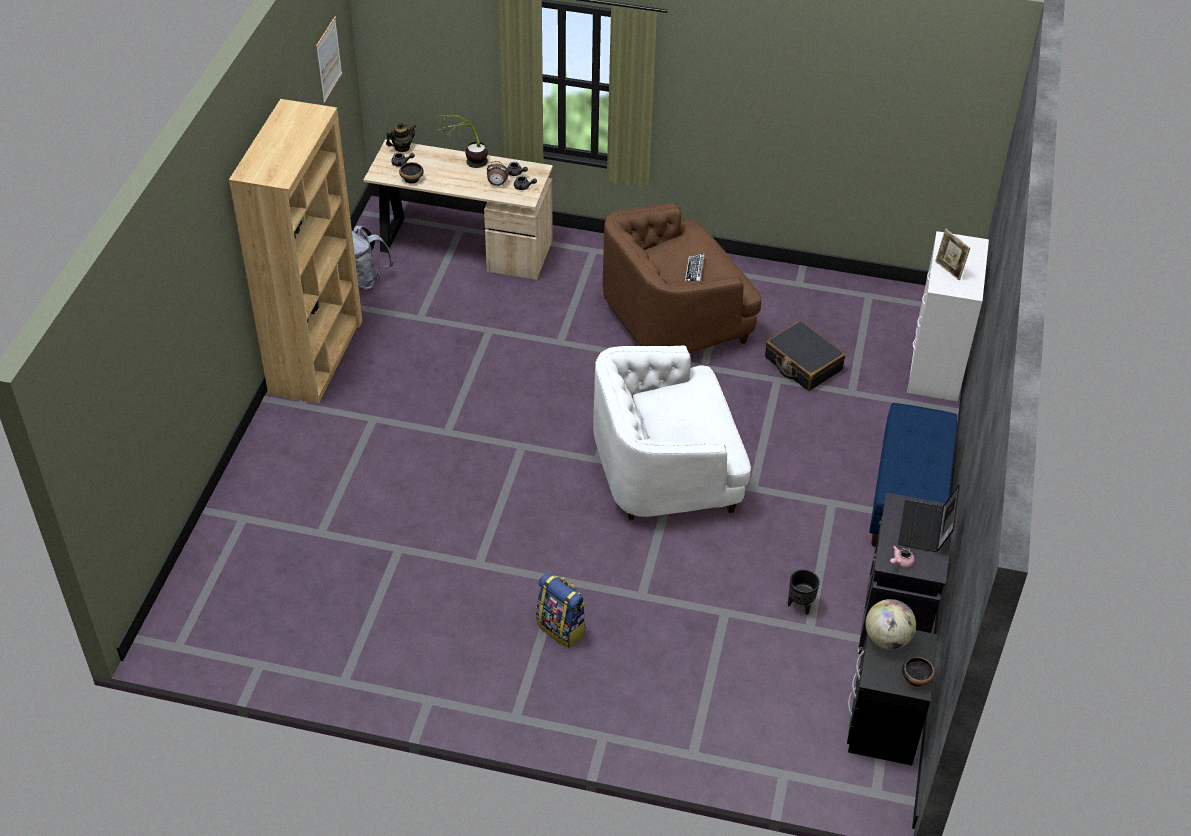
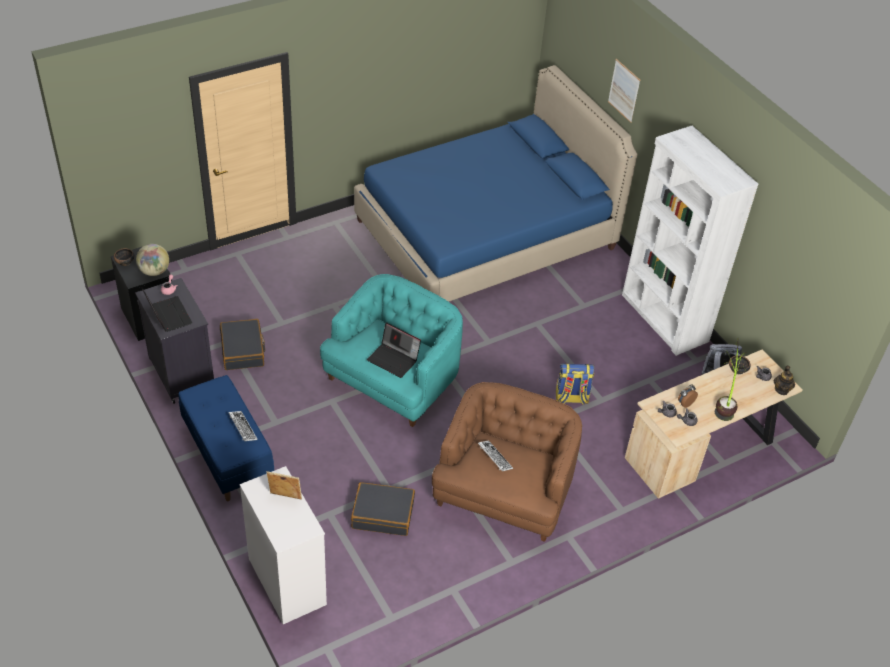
camera: 135 degrees right, 0 degrees up
brown bookcase [229,99,363,404] -> white bookcase [622,126,758,356]
picture [316,17,342,103] -> picture moved to [608,59,640,123]
backpack [536,572,586,648] -> backpack moved to [556,363,595,405]
white armchair [593,345,751,520] -> turquoise armchair [320,274,463,427]
black planter [788,569,820,615] -> black suitcase [220,319,265,370]
none -> keyboard [229,411,258,441]
none -> blue bed [354,65,637,302]
none -> laptop [367,322,421,378]

